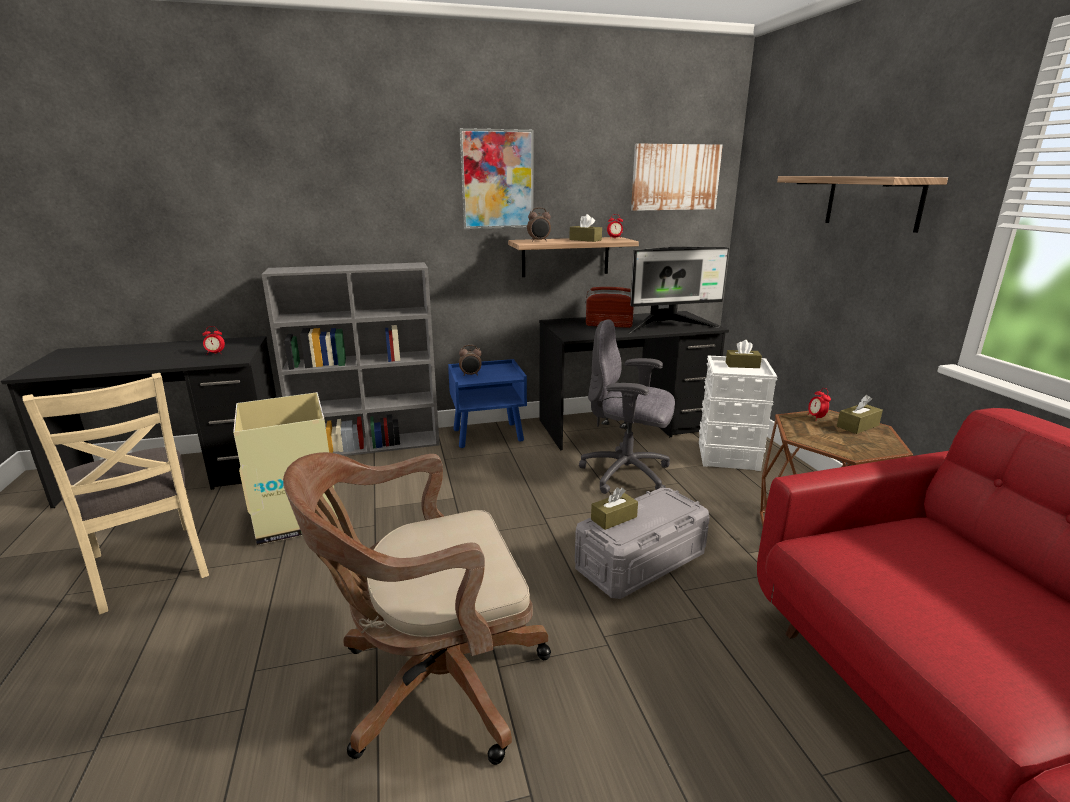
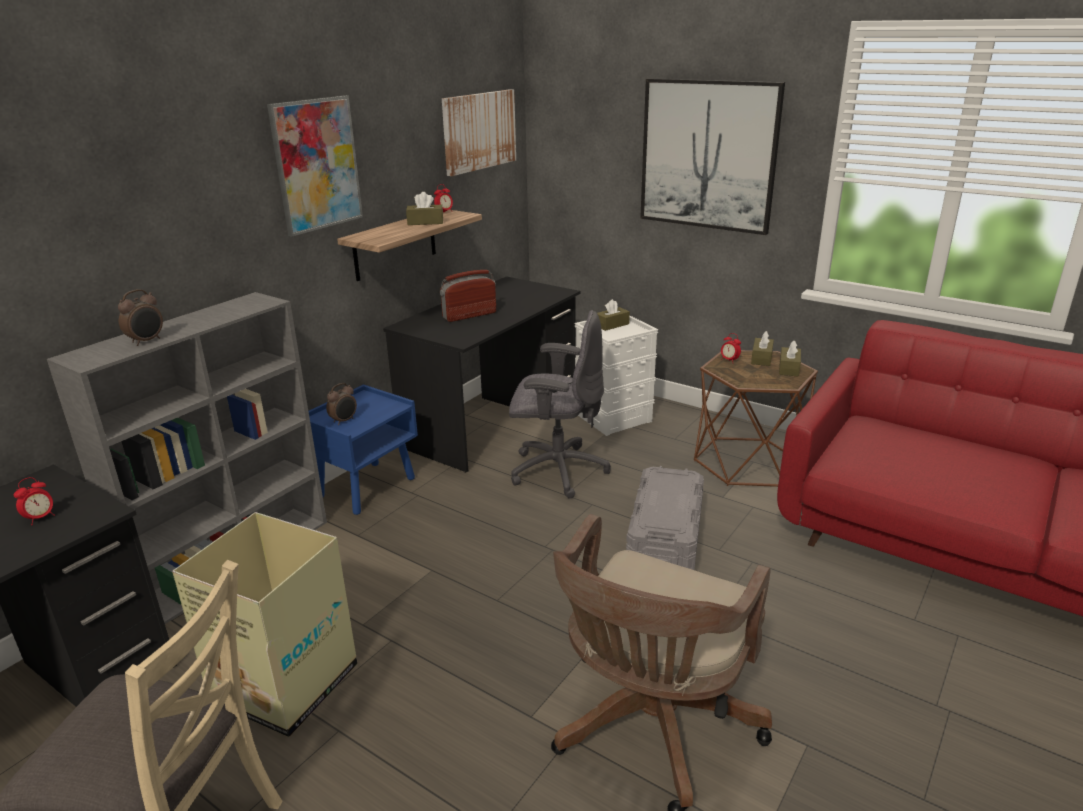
camera: 40 degrees left, 5 degrees up
alarm clock [527,208,551,241] -> alarm clock moved to [118,289,163,346]
grey office chair [579,319,675,494] -> grey office chair turned 150 degrees counterclockwise [509,310,611,499]
brown tissue box [591,488,638,530] -> brown tissue box moved to [779,340,801,377]
monitor [628,247,729,333] -> none
shelf [777,176,948,233] -> picture [640,78,785,235]

